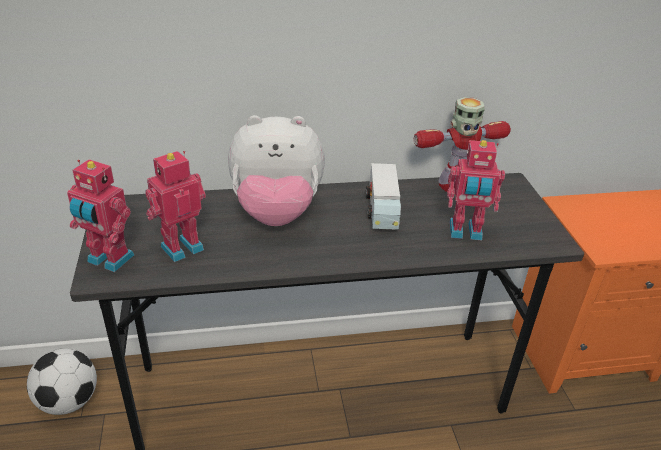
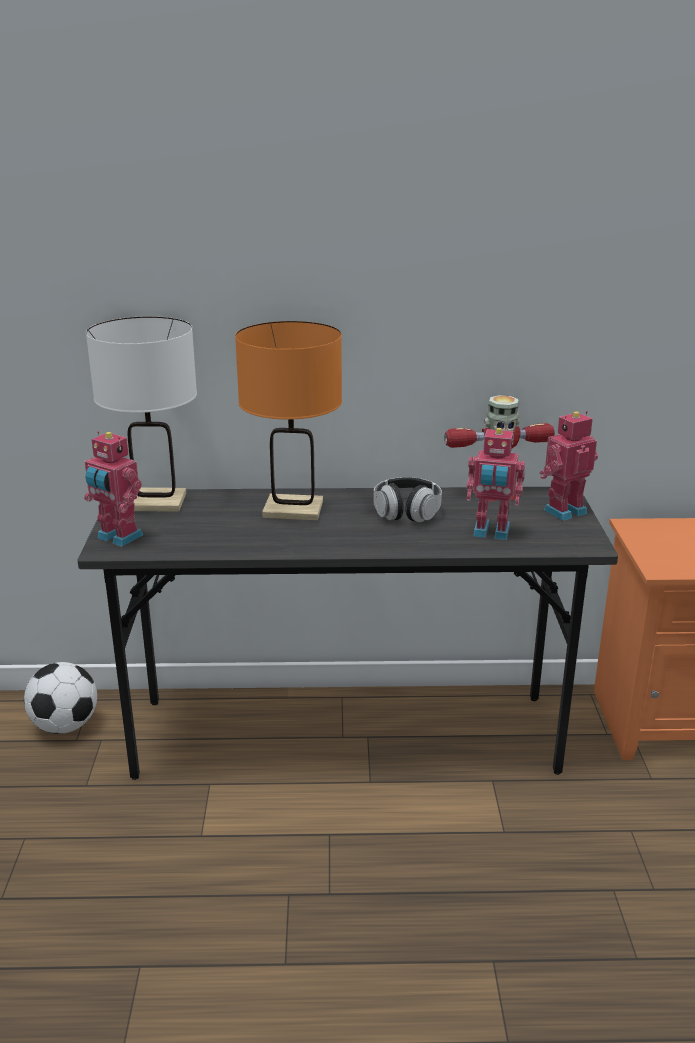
camera: 10 degrees right, 10 degrees down
toy robot [145,151,206,262] -> toy robot moved to [539,411,598,521]
plush toy [228,115,325,226] -> orange table lamp [235,321,342,520]
toy truck [366,163,401,230] -> headphones [374,477,442,522]
none -> white table lamp [86,316,197,512]

